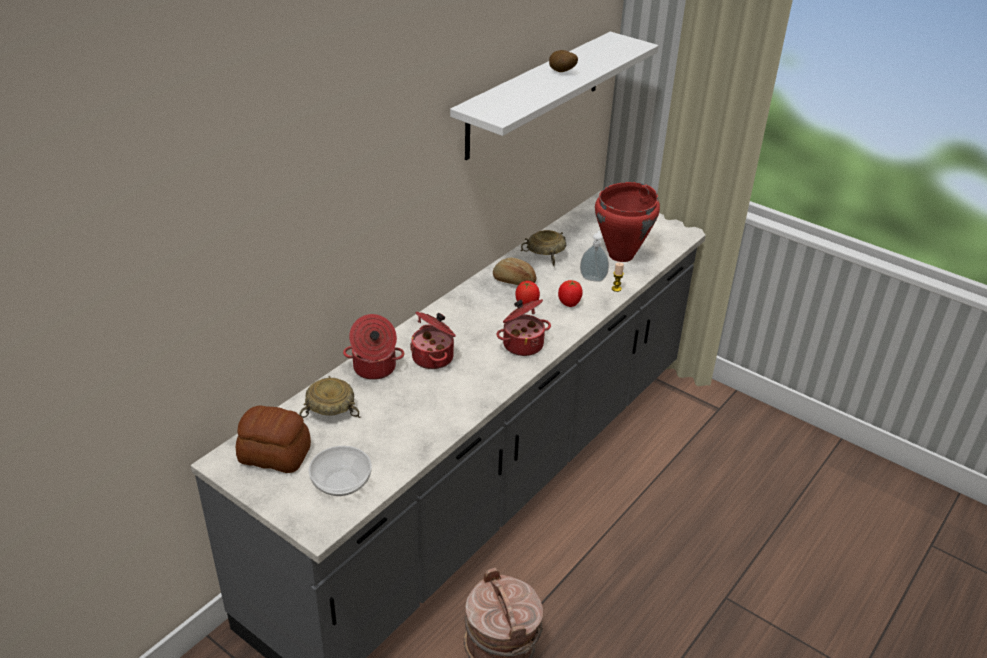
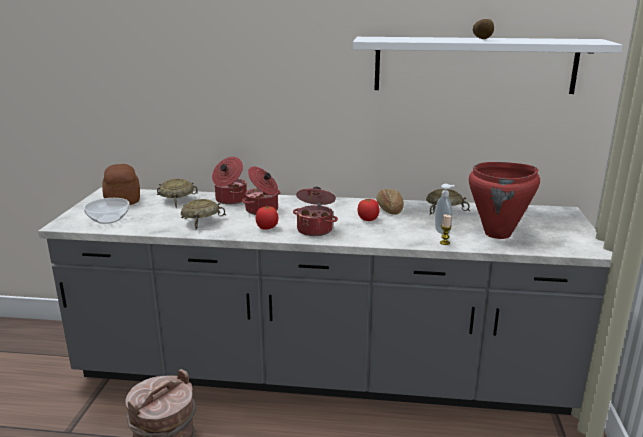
camera: 60 degrees right, 15 degrees down
tomato [558,280,583,307] -> tomato moved to [256,207,278,230]
none -> beige bowl [181,199,226,230]

